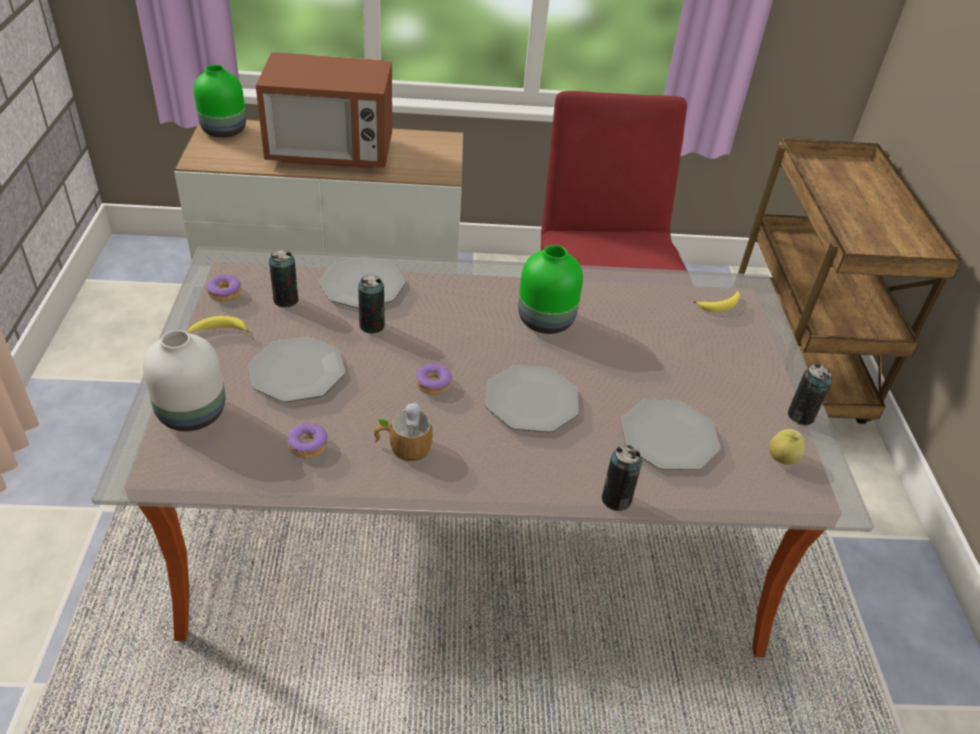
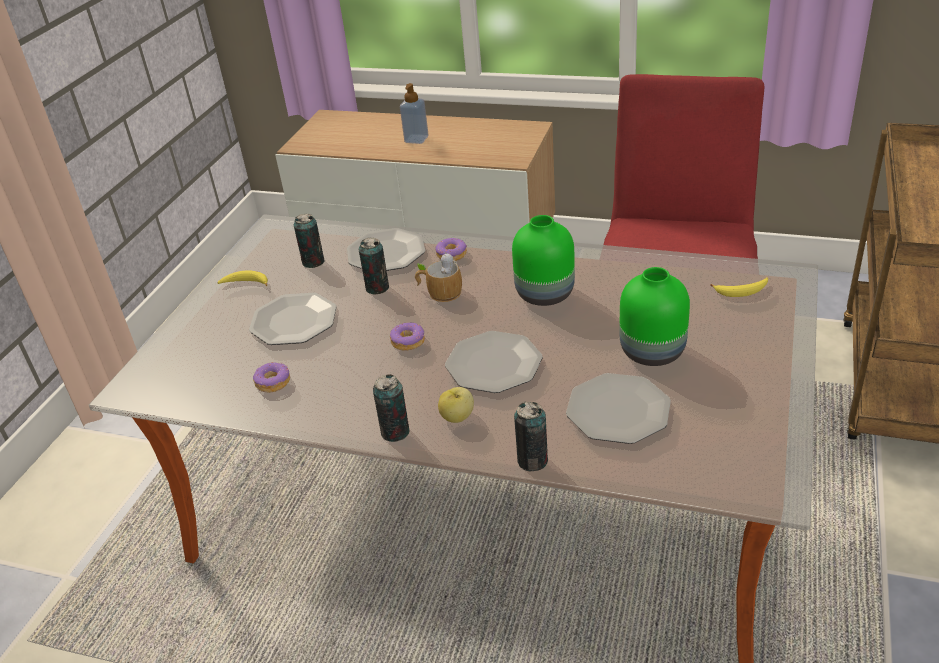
camera: 25 degrees right, 5 degrees down
white vase [143,330,225,431] -> none
green vase [194,65,246,138] -> green vase moved to [619,267,690,366]
donut [206,275,241,301] -> donut moved to [435,238,467,261]
microwave [256,52,392,168] -> soap dispenser [400,83,429,144]
mug [374,402,433,462] -> mug moved to [415,252,462,302]
apple [769,429,805,465] -> apple moved to [438,387,474,423]
can [788,364,832,425] -> can moved to [373,374,409,442]

